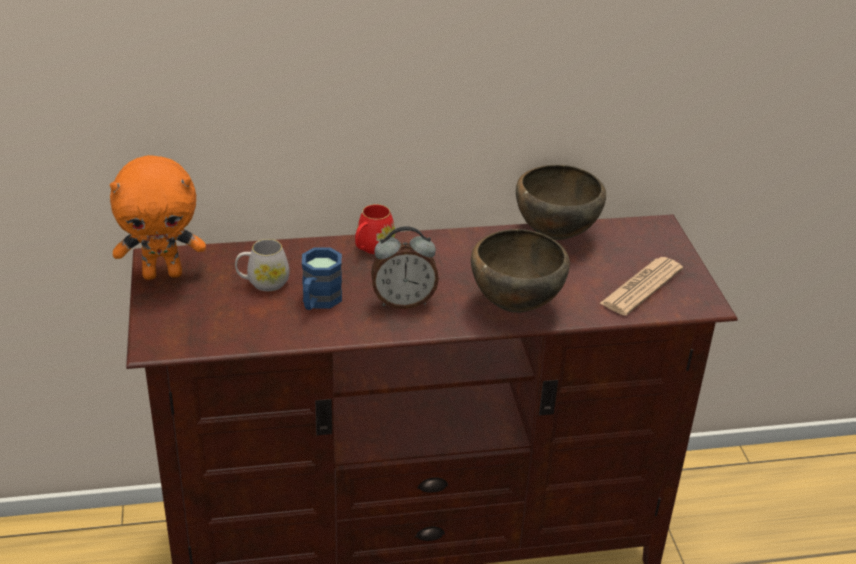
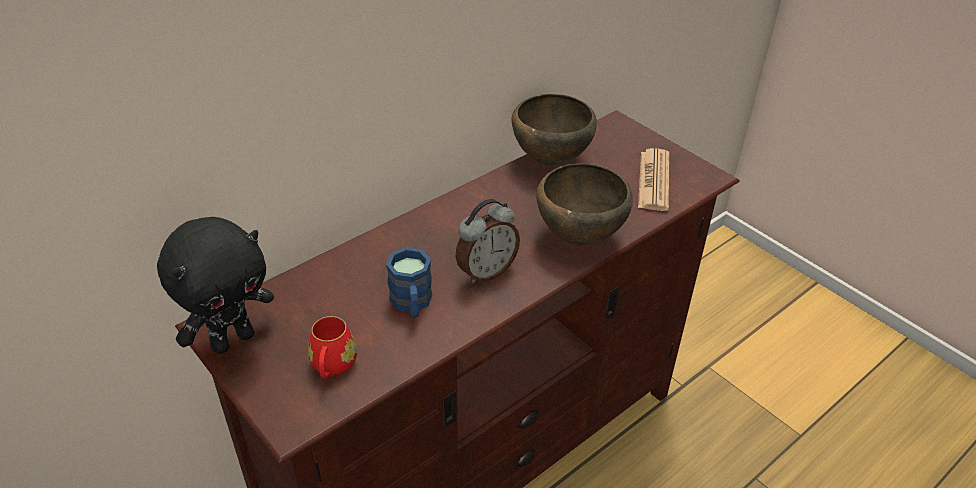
camera: 30 degrees left, 5 degrees up
orange plush toy [110,155,206,280] -> black plush toy [157,217,274,354]
white mug [235,239,289,291] -> none
red mug [355,204,396,254] -> red mug moved to [308,316,357,379]

